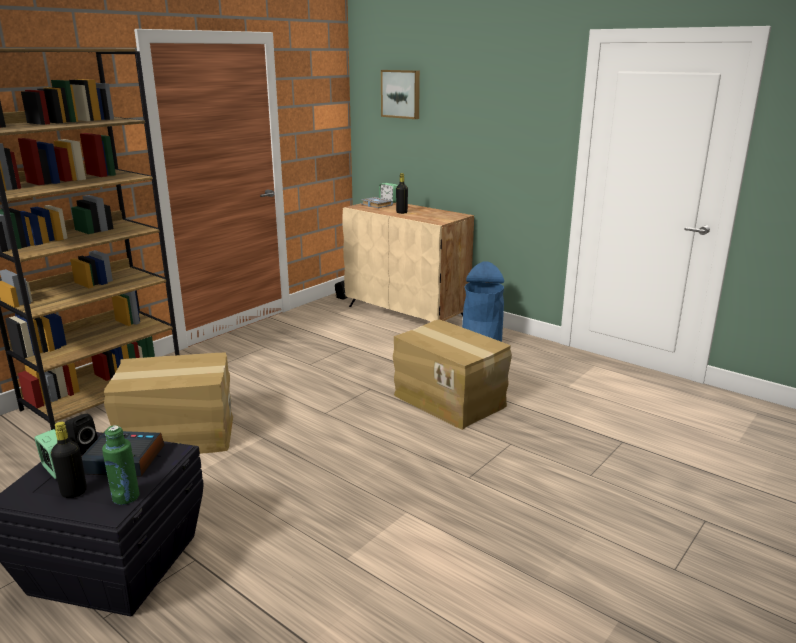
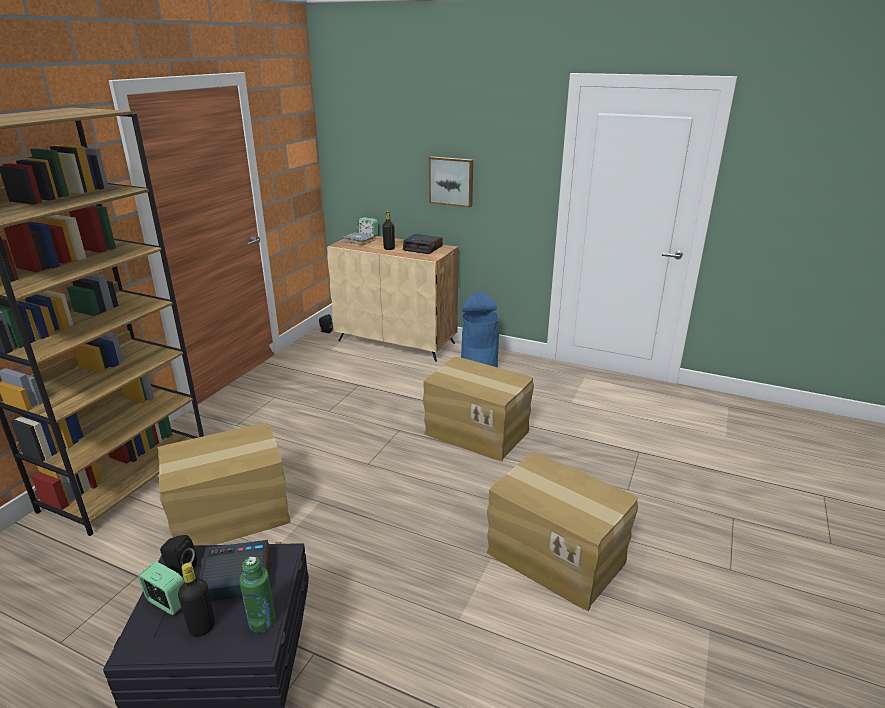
camera: 15 degrees left, 5 degrees up
picture [381,70,420,119] -> picture moved to [429,156,473,207]
none -> alarm clock [403,234,443,254]
none -> cardboard box [486,452,638,612]

